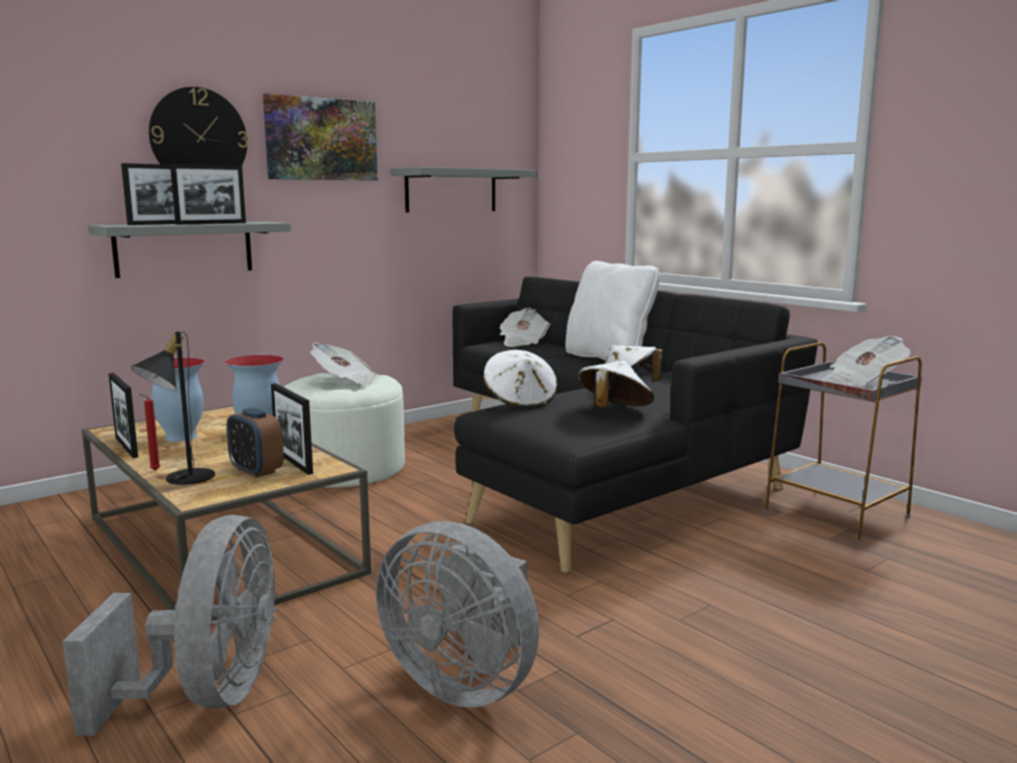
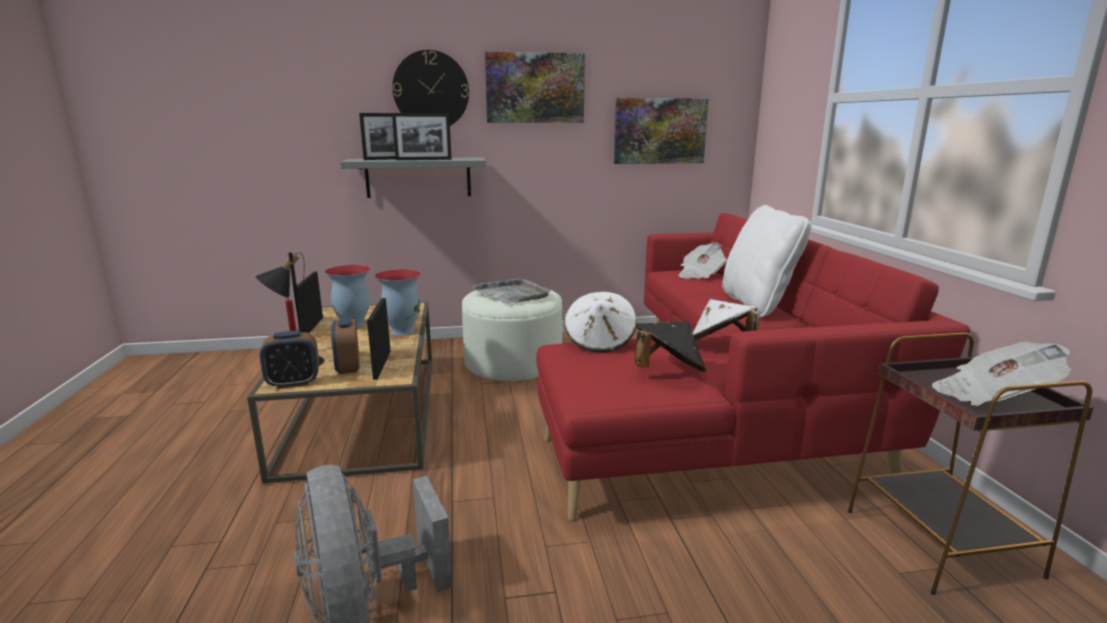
camera: 30 degrees right, 5 degrees up
grey fan [63,515,276,736] -> none
newspaper [310,343,376,386] -> grey tray [472,277,550,304]
grey shelf [391,167,537,212] -> picture [614,98,708,164]
black sofa [452,277,818,573] -> red sofa [536,213,970,521]
white hat [578,360,654,407] -> black hat [635,321,706,372]
grey side table [764,342,922,544] -> brown side table [848,333,1094,595]
none -> alarm clock [260,331,319,389]

